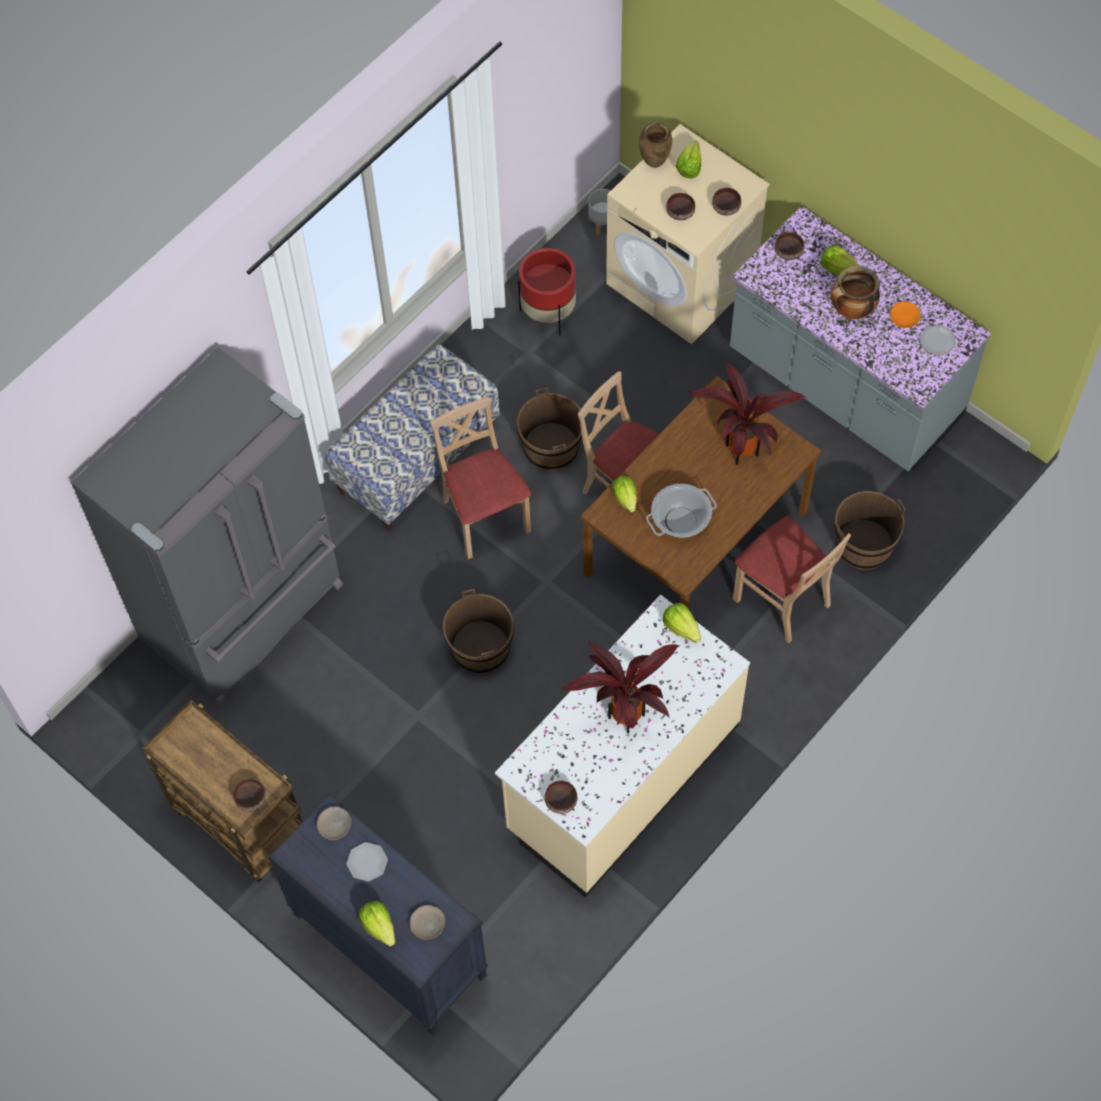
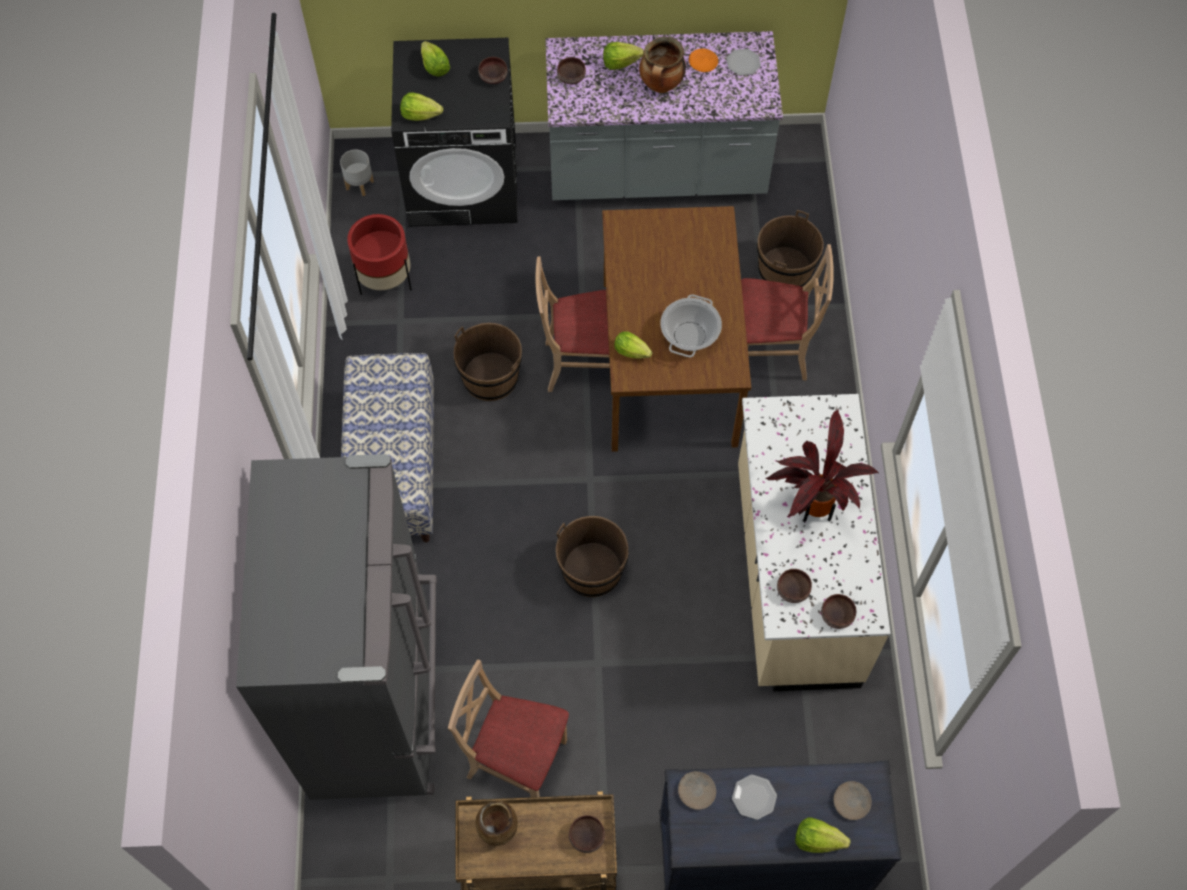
camera: 45 degrees left, 0 degrees up
beige chair [430,397,531,559] -> beige chair moved to [448,659,569,797]
beige washing machine [606,124,770,344] -> black washing machine [391,38,517,227]
brown vase [639,123,672,168] -> brown vase moved to [475,800,518,846]
lettuce [663,603,701,643] -> lettuce moved to [400,92,443,121]
brown bowl [666,193,695,220] -> brown bowl moved to [777,569,812,603]
potted plant [688,362,806,465] -> none

